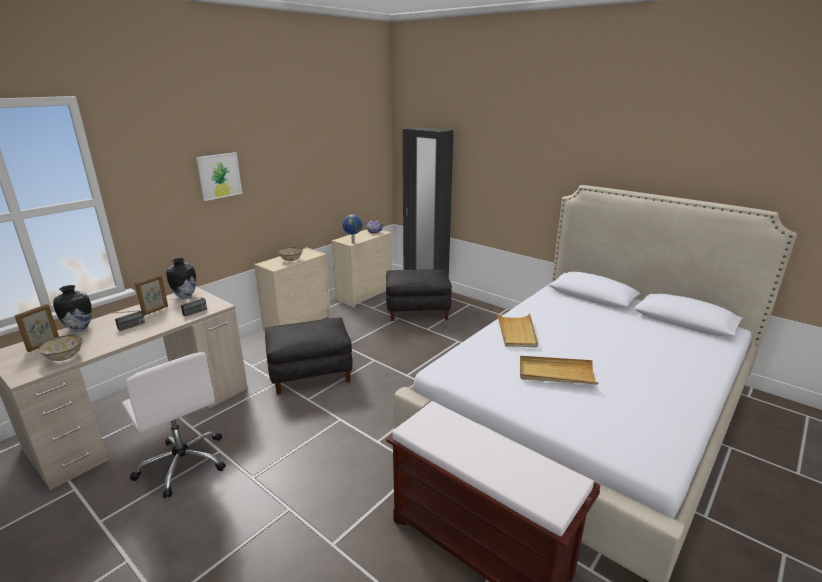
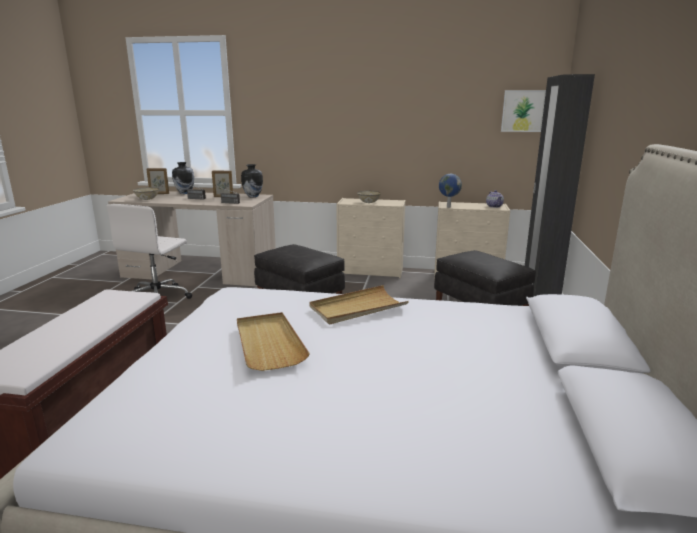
camera: 60 degrees right, 5 degrees down
picture [196,152,242,201] -> picture moved to [501,90,546,132]

